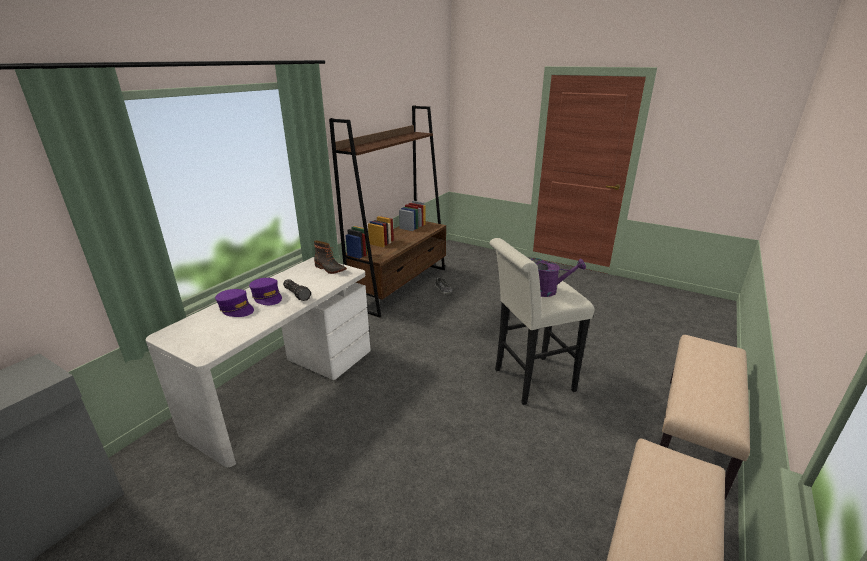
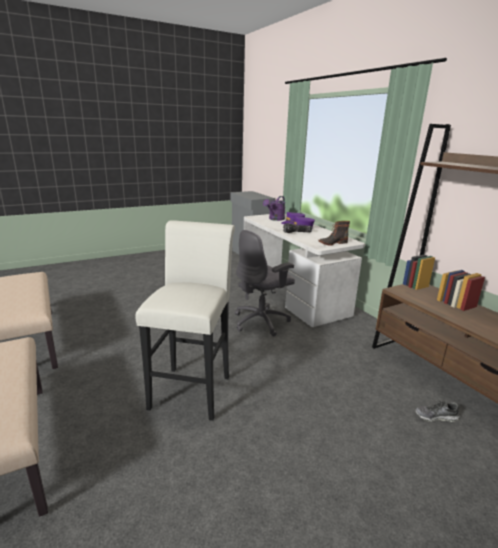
camera: 120 degrees right, 5 degrees down
purple watering can [530,258,586,297] -> purple watering can moved to [263,196,285,221]
none -> grey office chair [235,230,295,336]

